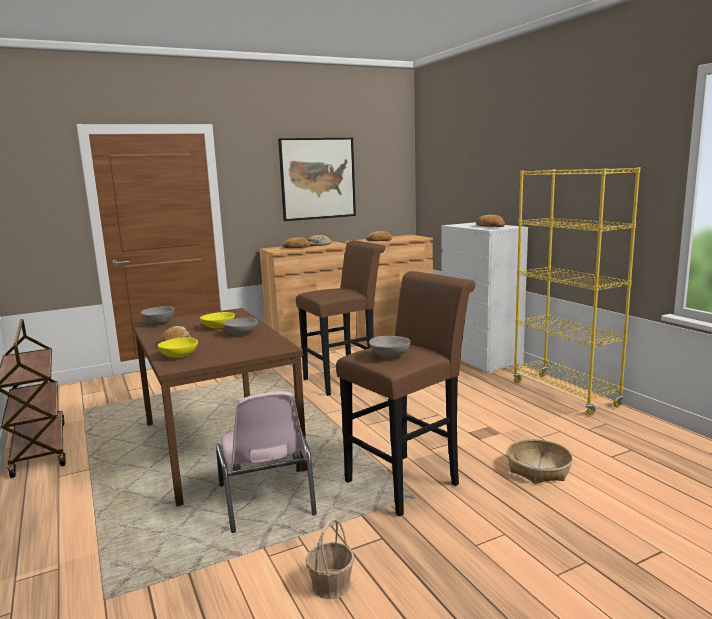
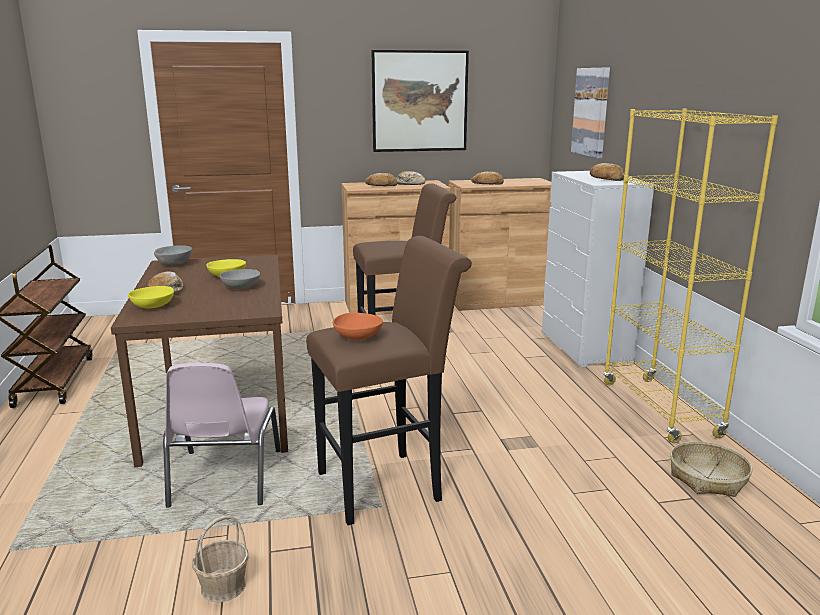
camera: 15 degrees right, 5 degrees up
grey bowl [369,336,411,357] -> orange bowl [333,313,383,340]
basket [507,439,573,484] -> basket moved to [670,441,752,497]
none -> picture [571,68,610,159]

